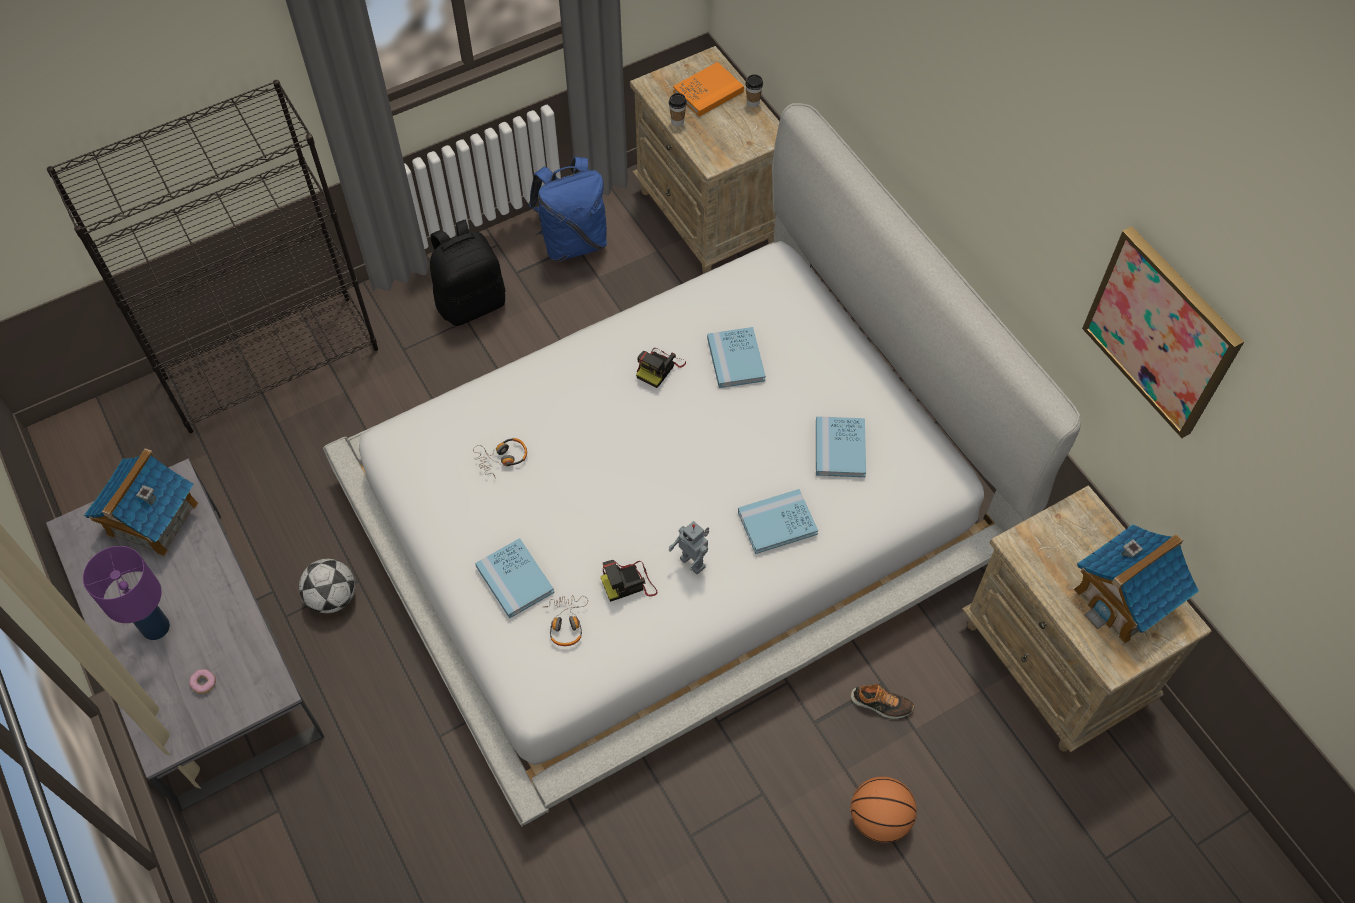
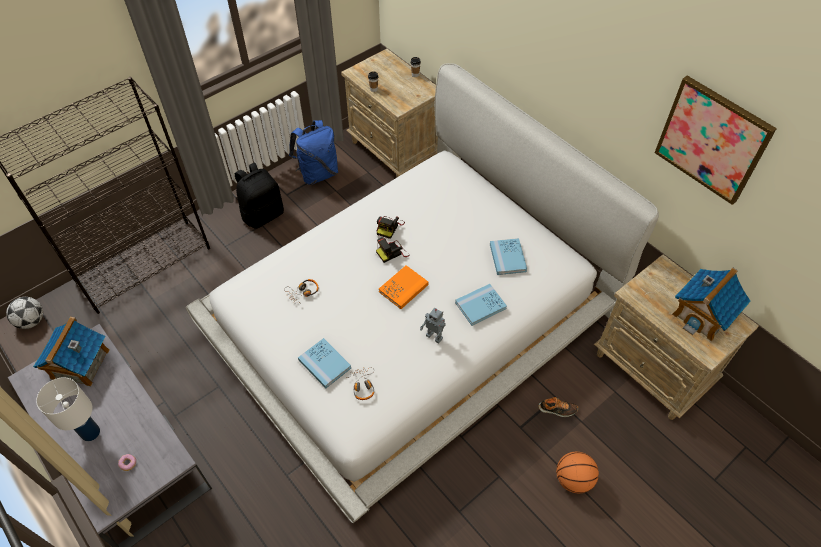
camera: 10 degrees left, 5 degrees down
purple table lamp [83,546,170,640] -> white table lamp [36,377,100,441]
football [299,559,355,613] -> football moved to [6,297,43,329]
camera [600,560,658,602] -> camera moved to [376,237,410,263]
orange book [673,62,744,117] -> orange book moved to [378,265,428,309]
blue book [707,327,766,388] -> none

